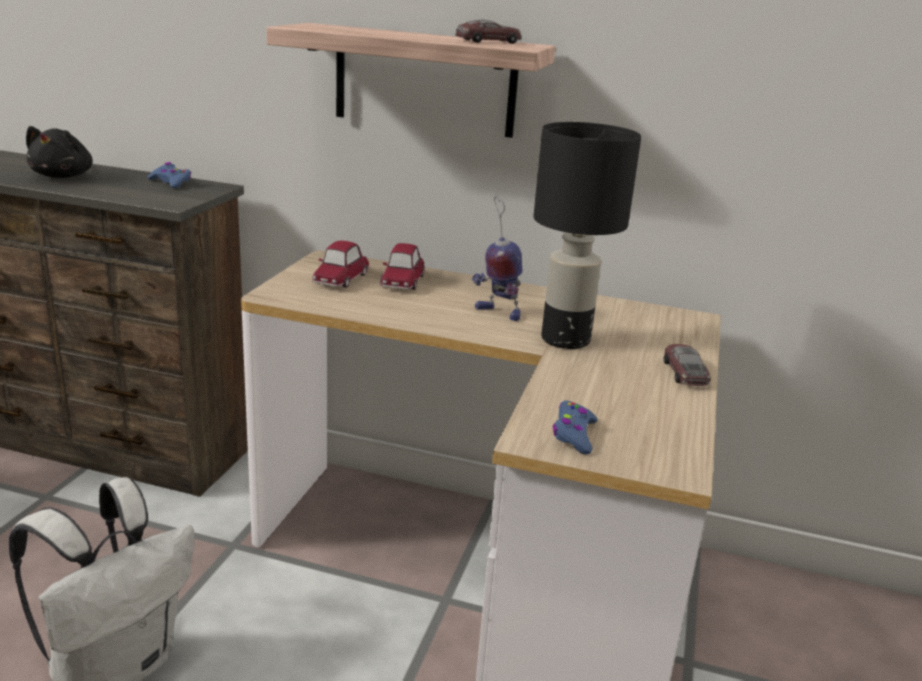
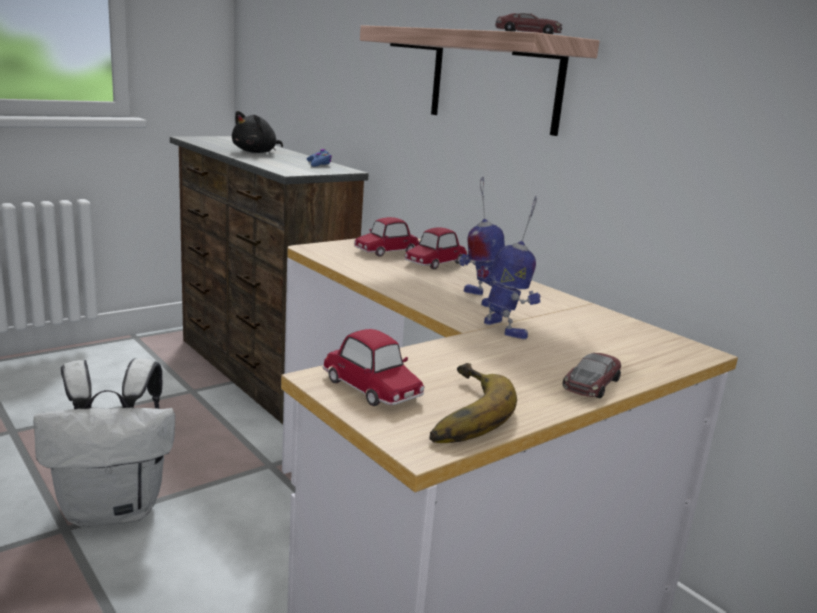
camera: 35 degrees right, 5 degrees down
black table lamp [533,122,641,349] -> toy robot [484,196,541,339]
blue game controller [553,400,598,455] -> toy car [322,329,424,406]
none -> banana [429,363,517,443]

